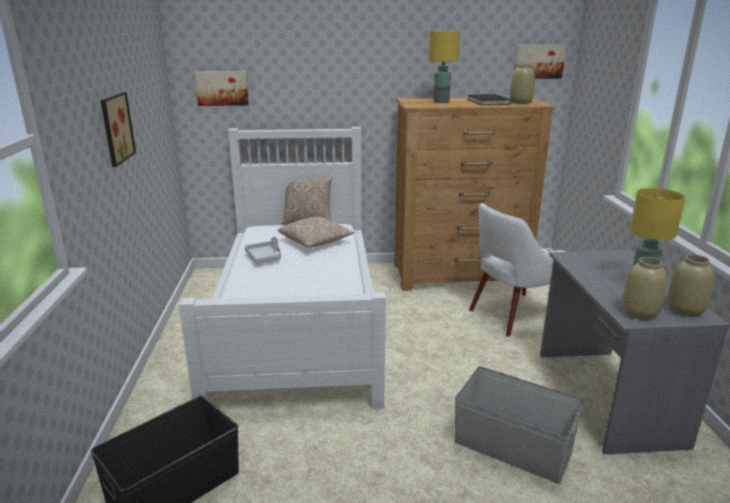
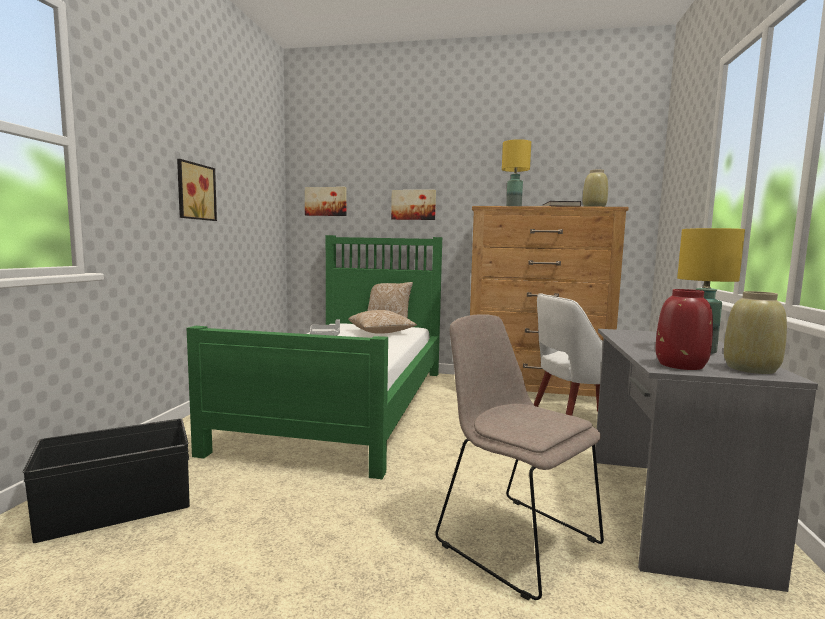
camera: 15 degrees right, 15 degrees down
white bed [179,127,386,409] -> green bed [186,235,442,479]
grey storage box [455,366,583,484] -> beige chair [435,314,604,600]
picture [514,45,566,79] -> picture moved to [391,190,436,220]
beige vase [622,257,667,320] -> red vase [655,289,713,370]

